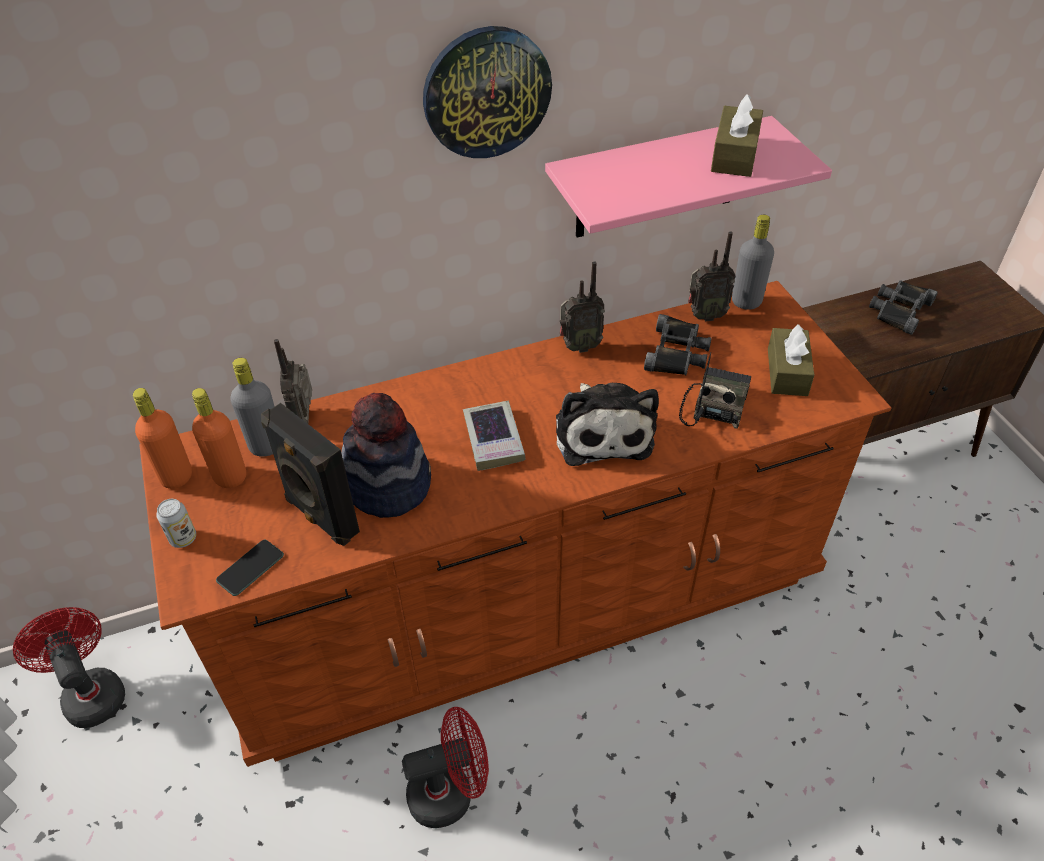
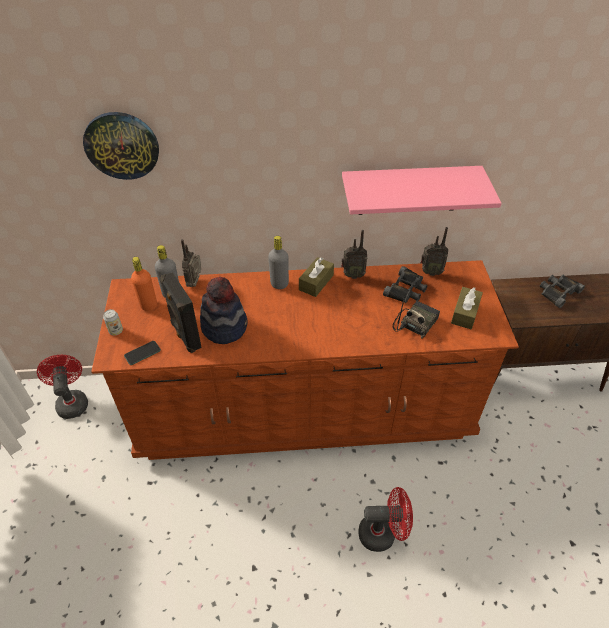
camera: 15 degrees right, 0 degrees up
orange bottle [133,388,192,489] -> none
red fan [402,707,489,828] -> red fan moved to [358,487,413,552]
wall clock [423,26,552,158] -> wall clock moved to [83,112,159,180]
book [463,401,526,471] -> none
plush toy [556,383,659,466] -> none
brown tissue box [711,94,763,177] -> brown tissue box moved to [299,257,334,297]
grey bottle [732,215,774,310] -> grey bottle moved to [268,236,289,289]

